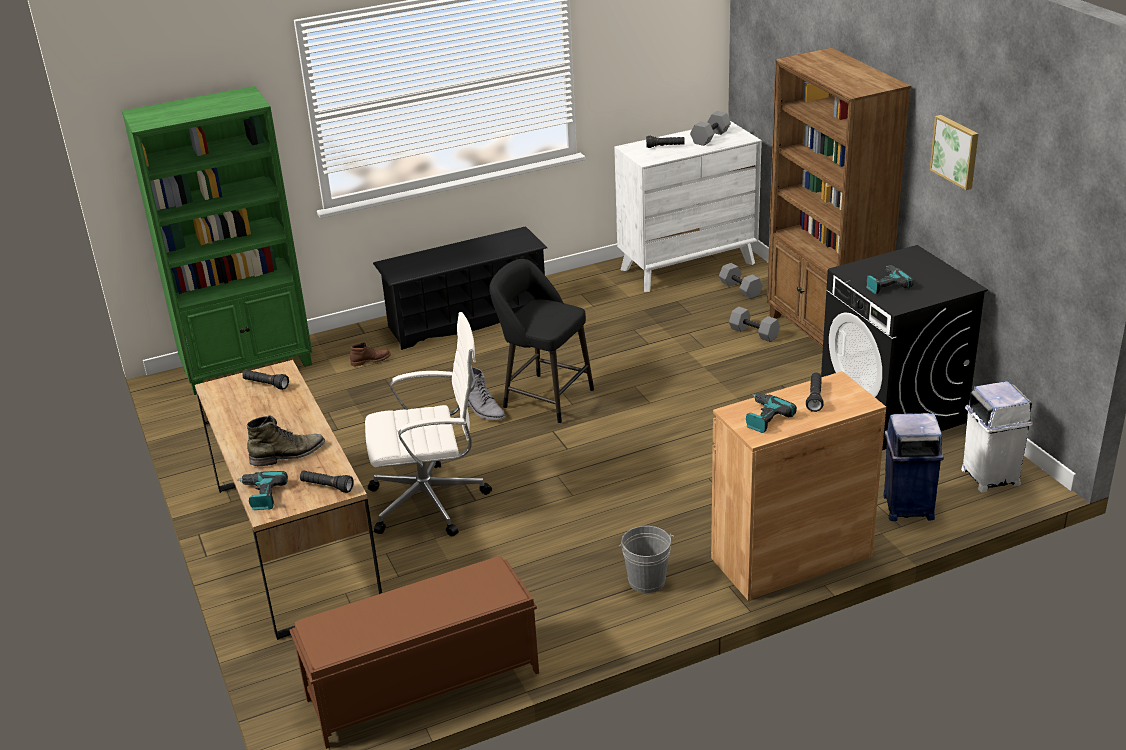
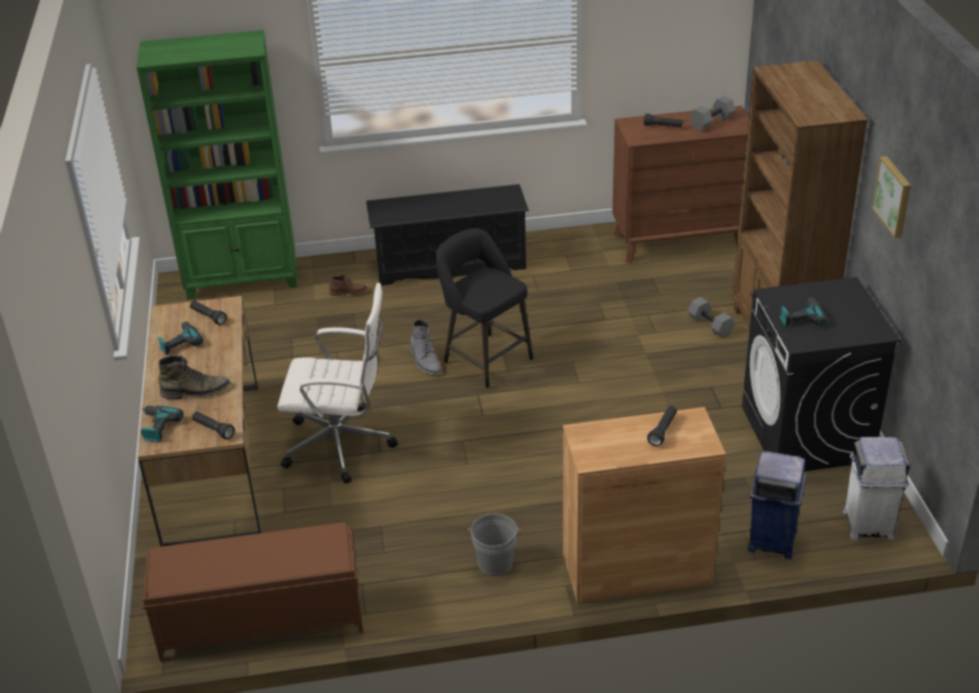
camera: 15 degrees right, 5 degrees up
white dresser [614,121,762,292] -> brown dresser [612,106,749,264]
grey dumbbell [719,263,763,299] -> none
power drill [746,392,797,433] -> power drill moved to [158,322,203,355]

